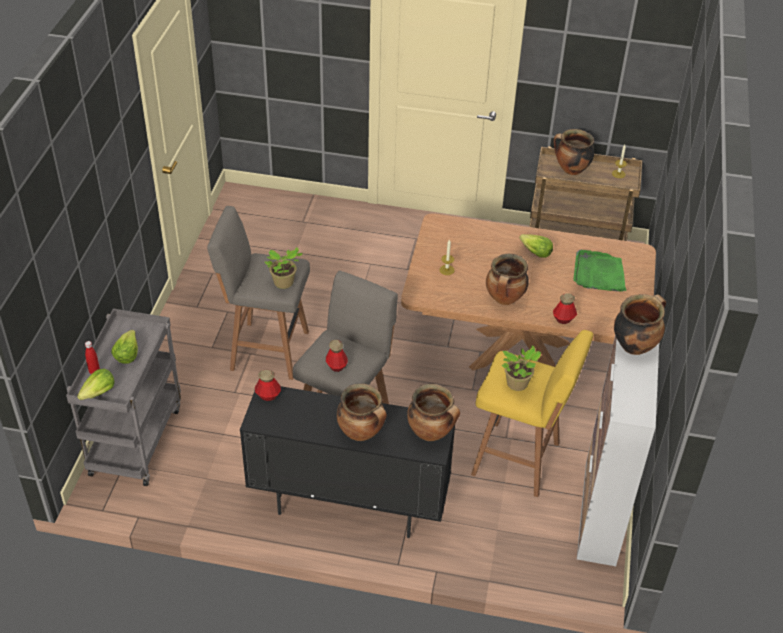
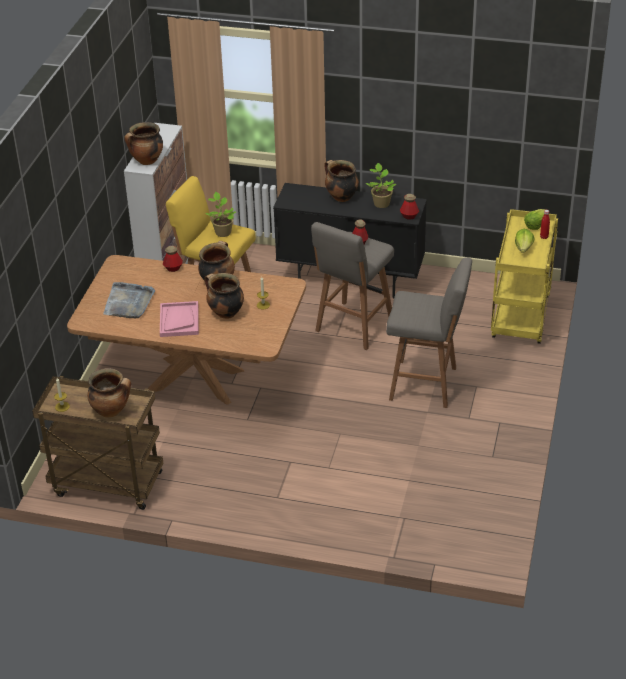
camera: 175 degrees left, 5 degrees down
grey cart [66,309,181,486] -> yellow cart [491,209,558,344]
potted plant [265,248,302,289] -> potted plant moved to [366,163,397,208]
cooking pot [407,384,460,441] -> cooking pot moved to [205,273,244,319]
lettuce [519,234,553,258] -> pink tray [160,301,199,337]
green tray [573,250,626,291] -> grey tray [103,282,155,318]

